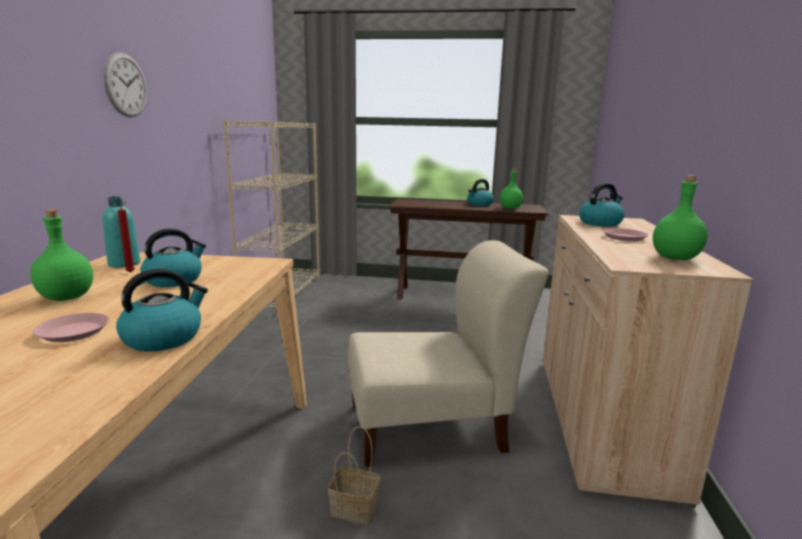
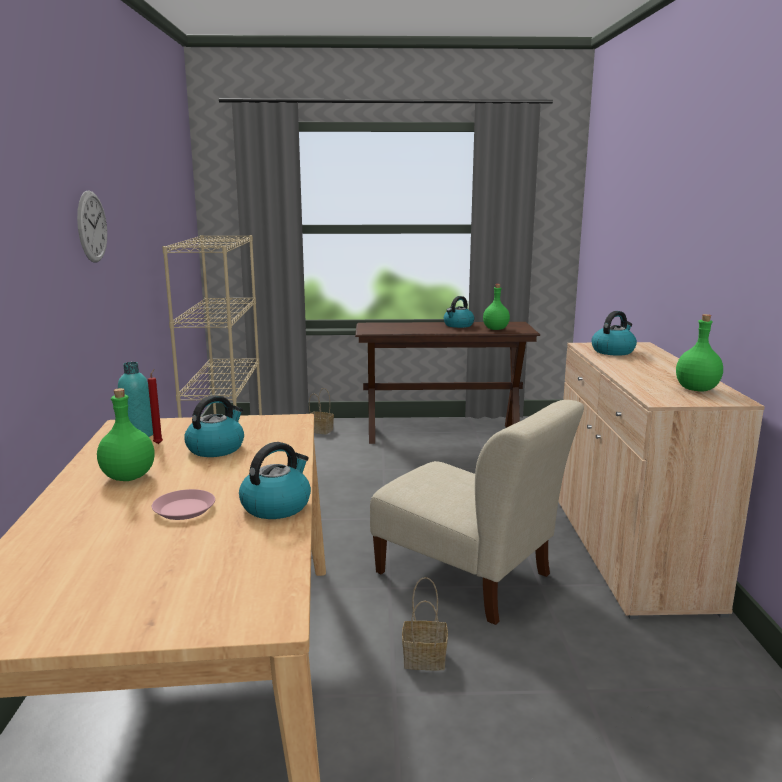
camera: 10 degrees left, 0 degrees up
beige chair [348,240,549,467] -> beige chair turned 60 degrees clockwise [370,400,584,625]
pink plate [603,228,648,241] -> none
none -> basket [309,388,334,435]

